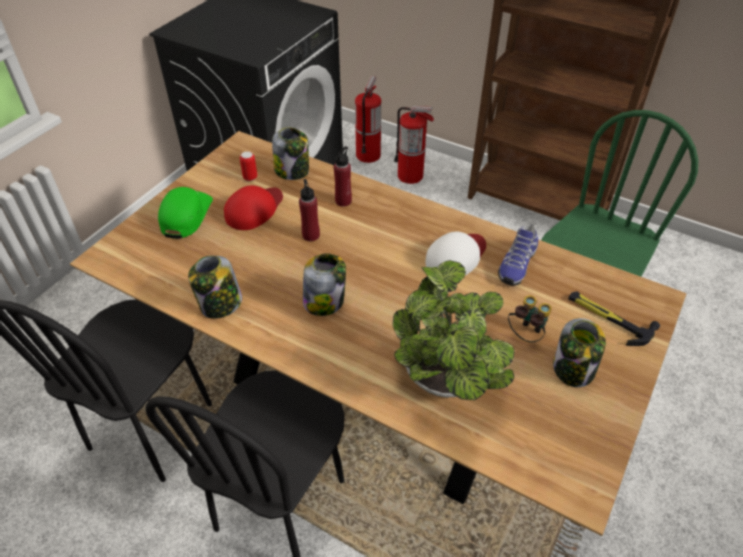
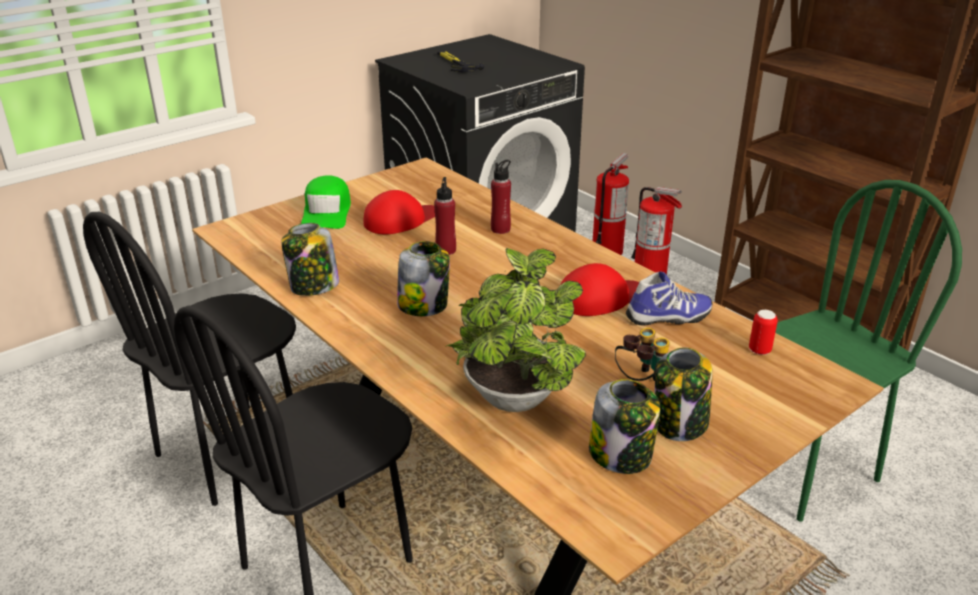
camera: 20 degrees right, 15 degrees down
green cap [158,187,213,239] -> green cap turned 150 degrees clockwise [301,175,351,229]
can [240,151,257,181] -> can moved to [749,310,778,355]
jar [272,127,309,180] -> jar moved to [589,379,660,474]
white cap [425,231,486,276] -> red cap [560,263,639,316]
shoe [498,223,538,286] -> shoe turned 150 degrees counterclockwise [626,271,712,326]
hammer [568,292,660,346] -> hammer moved to [437,50,484,72]

